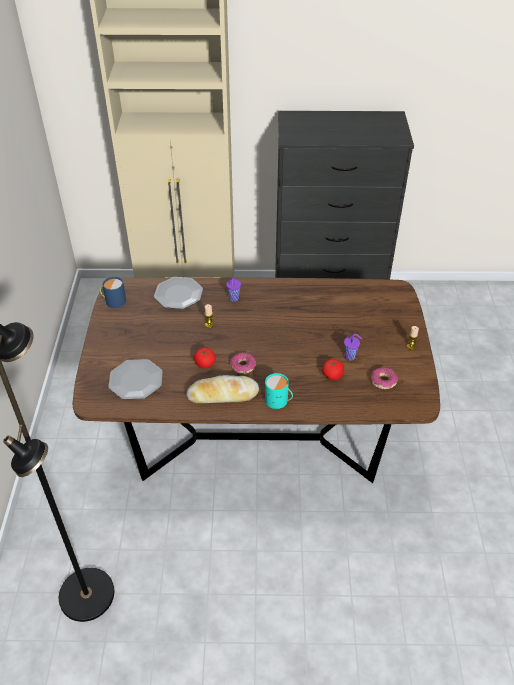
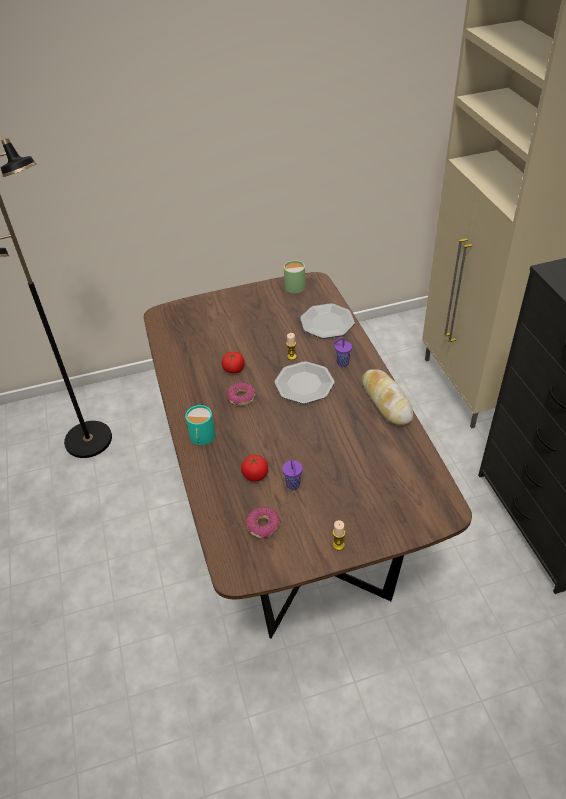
camera: 75 degrees right, 0 degrees up
blue mug [100,277,126,308] -> green mug [284,260,306,293]
plate [108,359,163,399] -> plate moved to [274,362,335,404]
bread [186,375,259,403] -> bread moved to [362,369,413,426]

